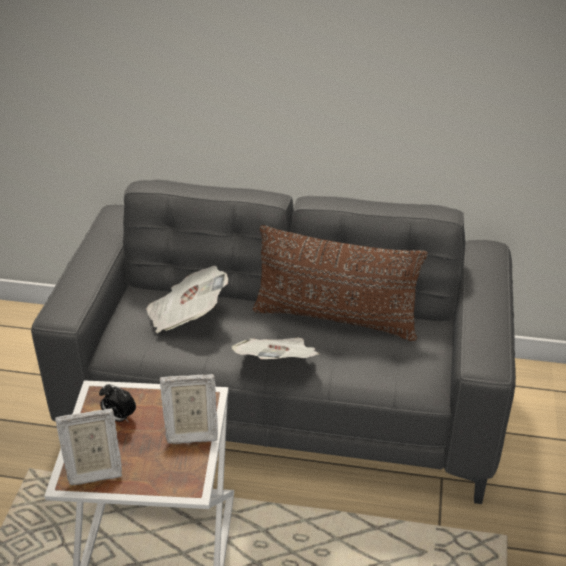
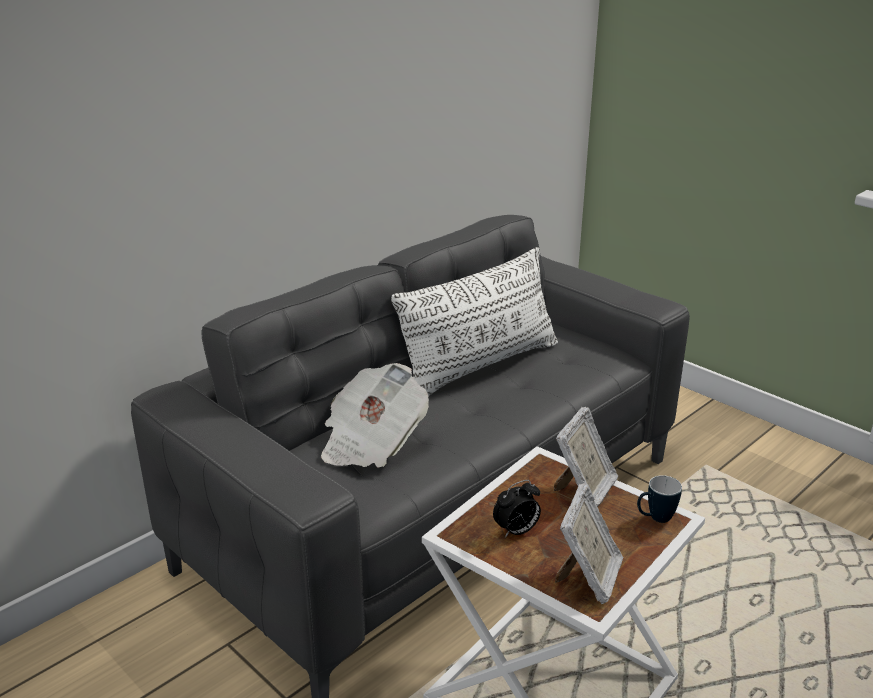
camera: 55 degrees left, 10 degrees down
newspaper [231,337,320,359] -> none
brown pillow [253,225,428,341] -> white pillow [391,247,558,396]
none -> mug [637,475,682,523]

